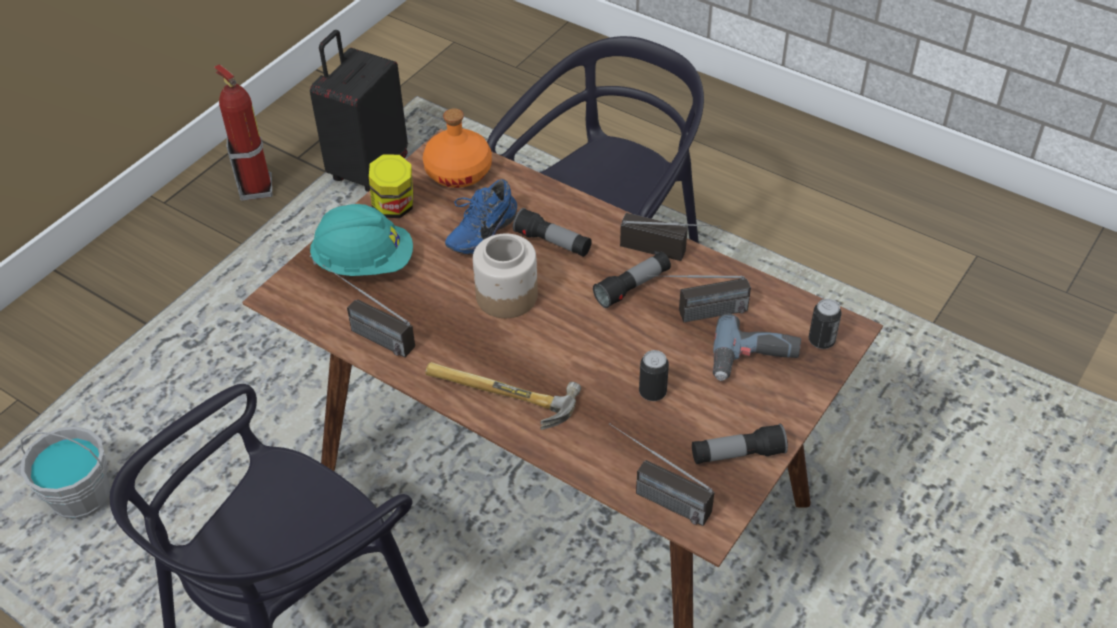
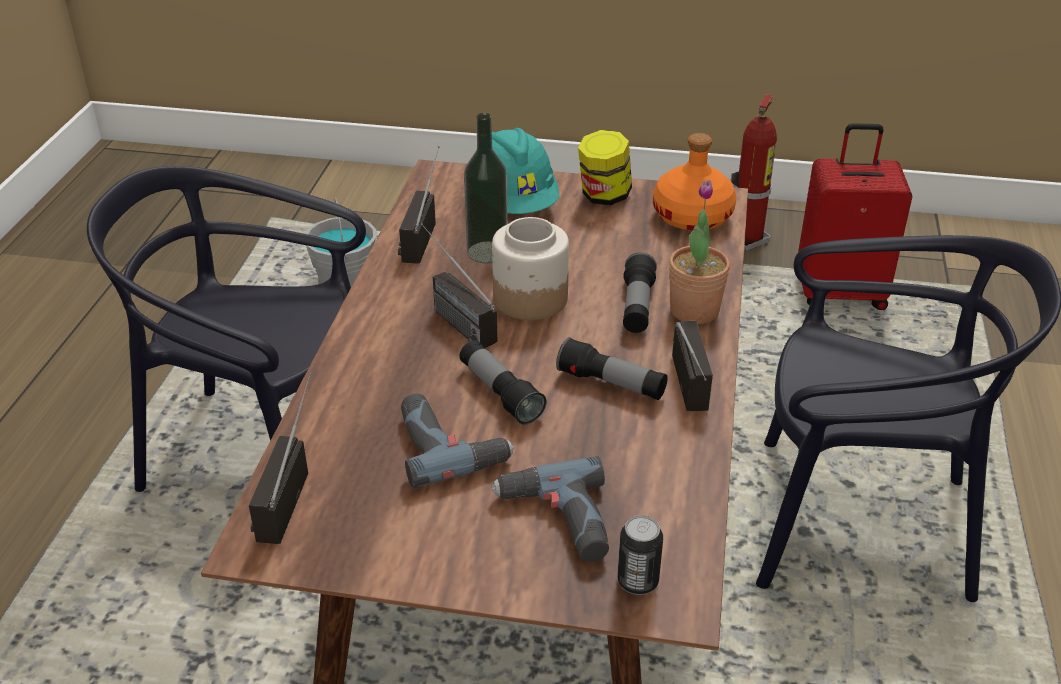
camera: 65 degrees right, 10 degrees down
black suitcase [310,30,408,192] -> red suitcase [798,123,912,310]
hammer [425,362,581,430] -> none
blue shoe [445,179,517,254] -> none
can [639,350,669,401] -> power drill [401,393,515,488]
radio [646,275,751,322] -> radio moved to [421,224,497,348]
flashlight [692,424,788,464] -> flashlight moved to [459,340,546,425]
none -> bottle [464,113,508,264]
none -> potted plant [669,180,730,324]

